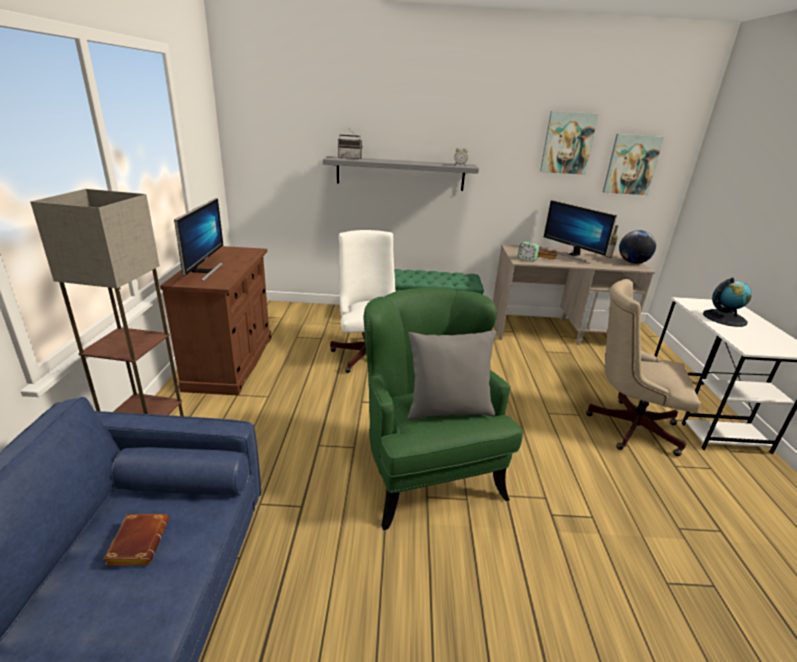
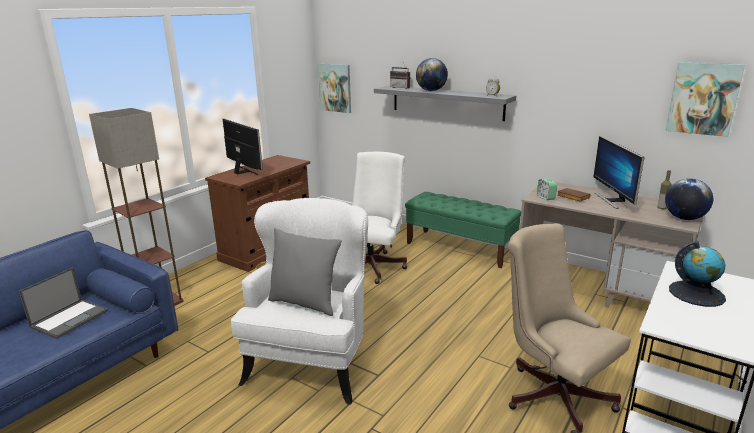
camera: 35 degrees right, 5 degrees down
brown book [103,514,169,566] -> laptop [19,267,108,339]
monitor [174,198,223,281] -> monitor turned 75 degrees counterclockwise [223,119,263,175]
green armchair [364,288,523,530] -> white armchair [231,198,368,405]
picture [540,111,599,175] -> picture moved to [318,63,351,113]
none -> globe [416,58,448,91]

